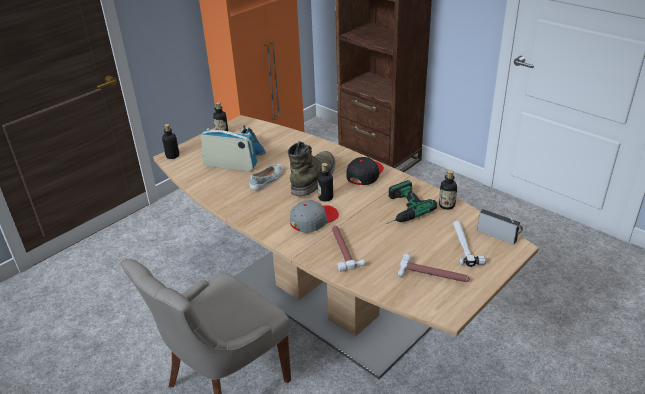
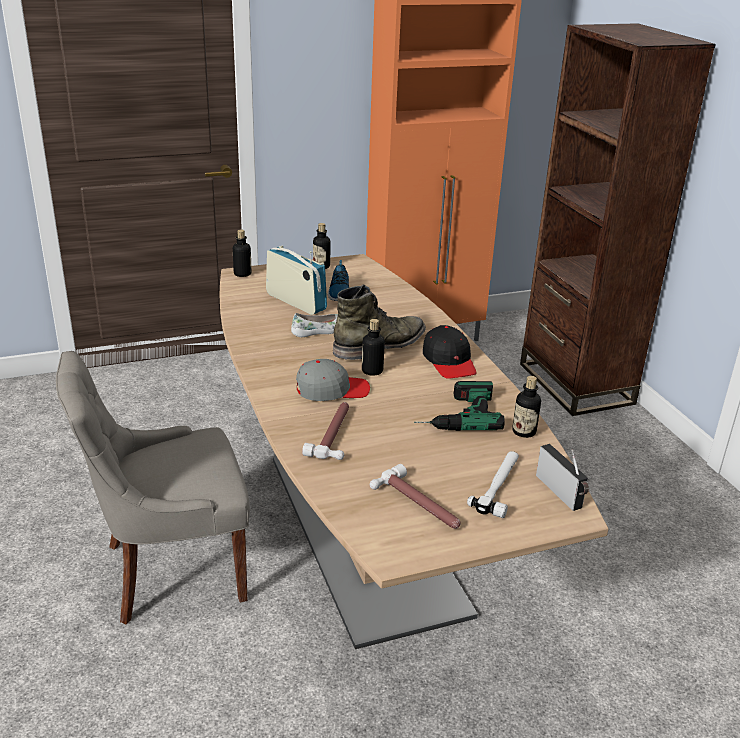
camera: 25 degrees right, 5 degrees down
black cap [346,157,384,185] -> black cap turned 105 degrees clockwise [423,325,476,379]

